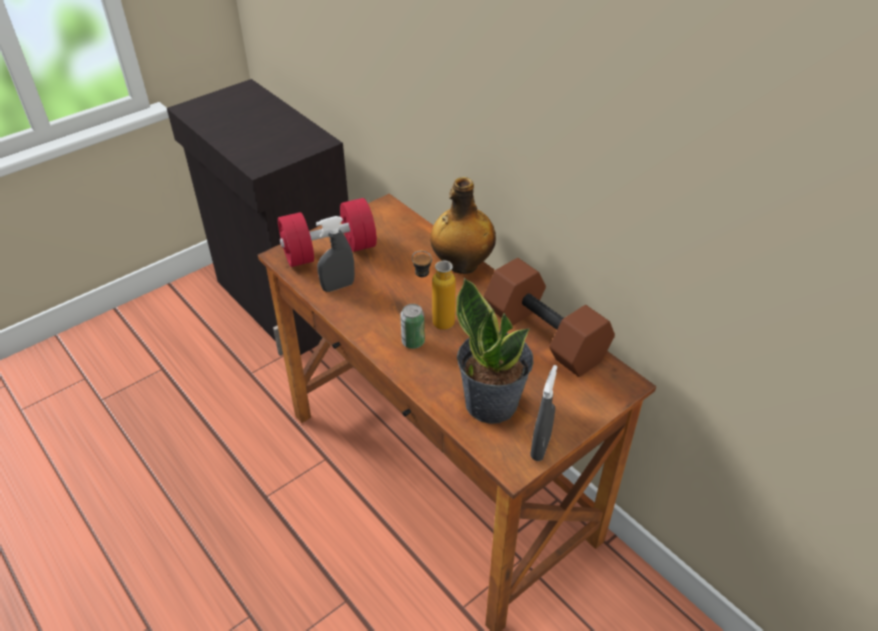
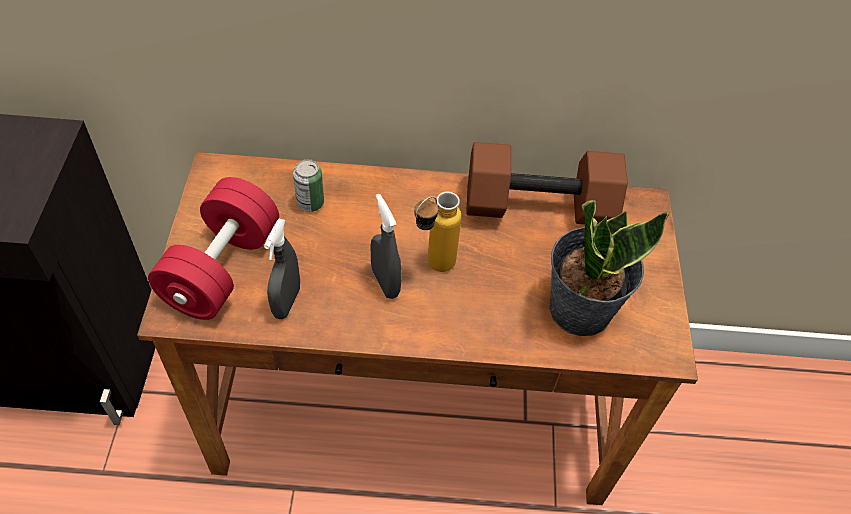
camera: 50 degrees left, 10 degrees up
can [400,304,425,349] -> can moved to [293,159,324,212]
bottle [430,177,496,274] -> none
grey spray bottle [531,365,557,461] -> grey spray bottle moved to [370,194,401,299]

